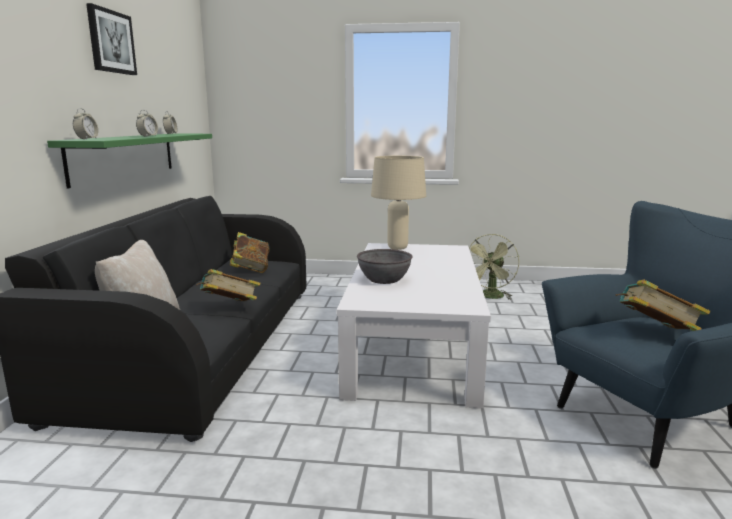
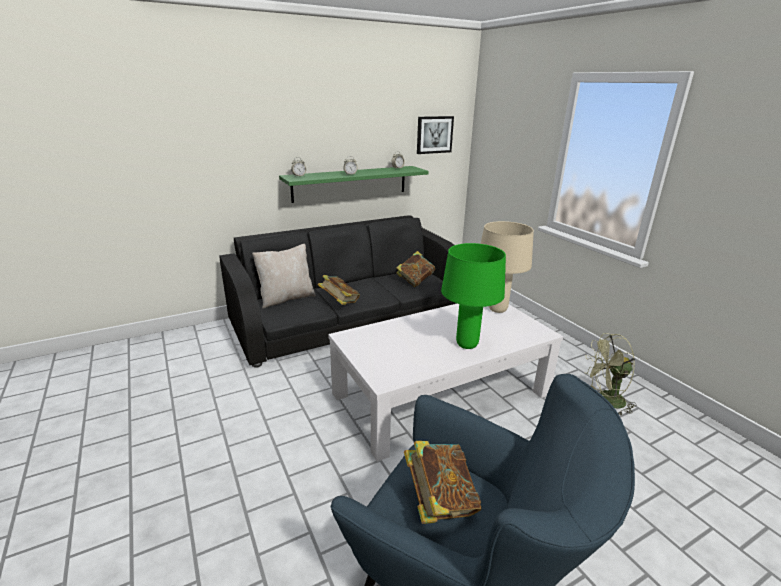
camera: 55 degrees right, 10 degrees up
picture [86,3,137,75] -> picture moved to [417,116,454,154]
grey bowl [357,249,412,284] -> none
none -> green table lamp [441,243,506,349]

